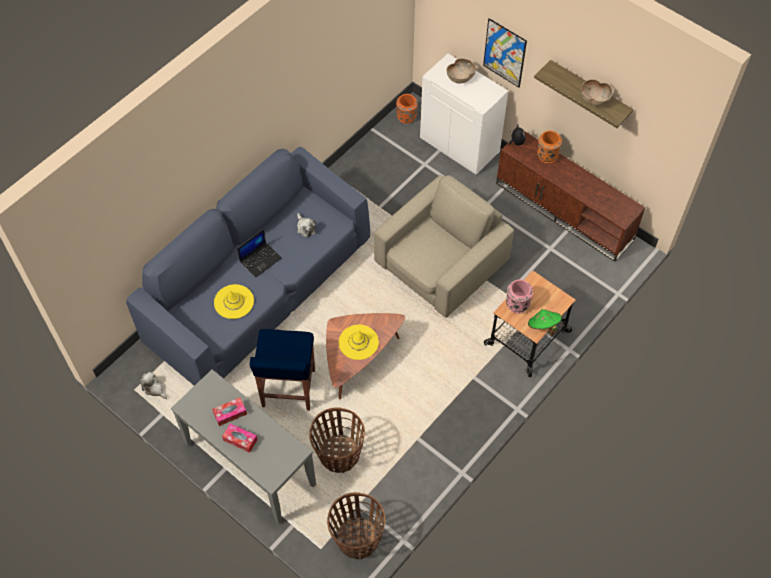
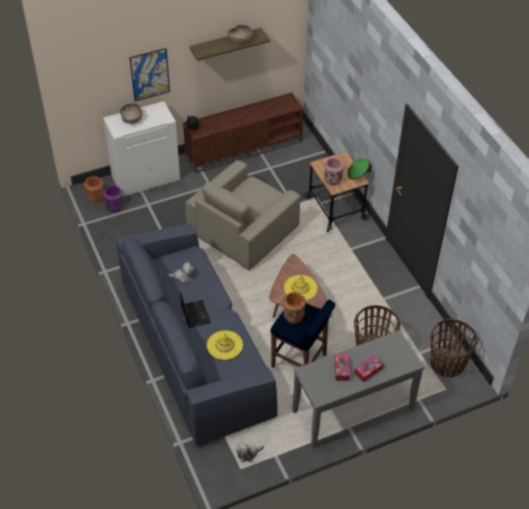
camera: 65 degrees left, 10 degrees down
beige armchair [374,175,514,318] -> beige armchair turned 120 degrees counterclockwise [185,160,300,270]
orange vase [537,130,562,163] -> orange vase moved to [283,292,306,323]
none -> purple vase [103,185,123,213]

